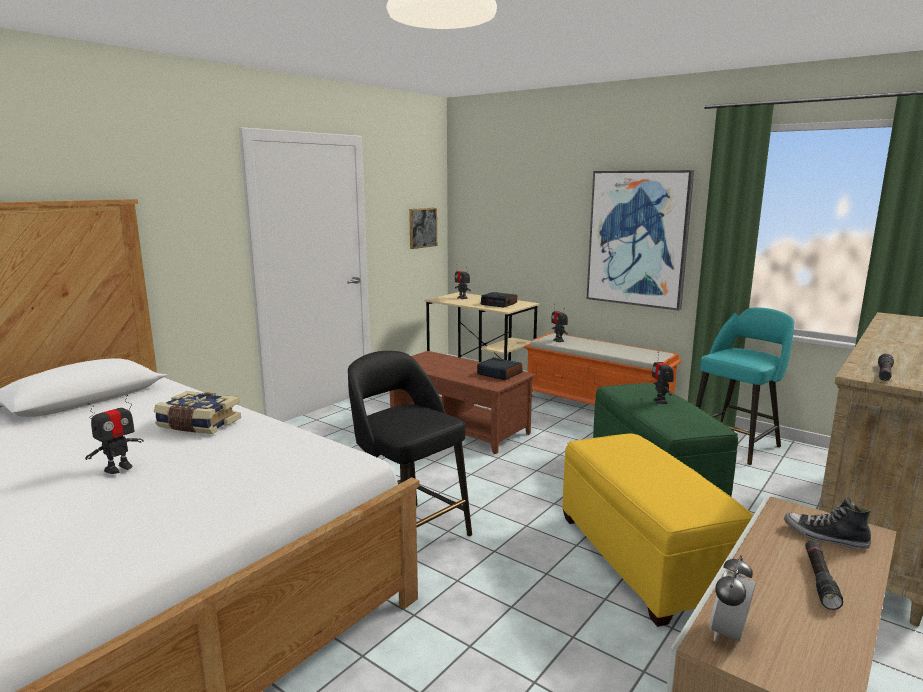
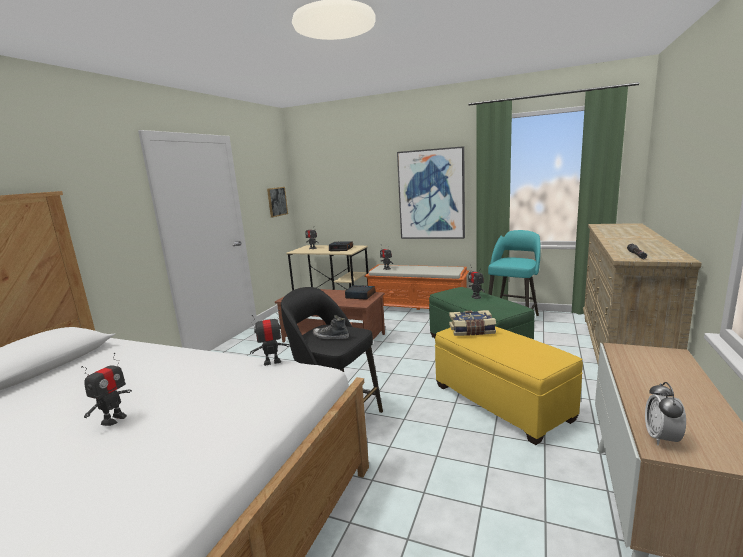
camera: 15 degrees left, 0 degrees up
book [154,391,241,434] -> book moved to [449,310,496,336]
shoe [784,498,871,549] -> shoe moved to [313,315,349,339]
black flashlight [805,540,843,610] -> none
none -> toy robot [250,310,290,366]

